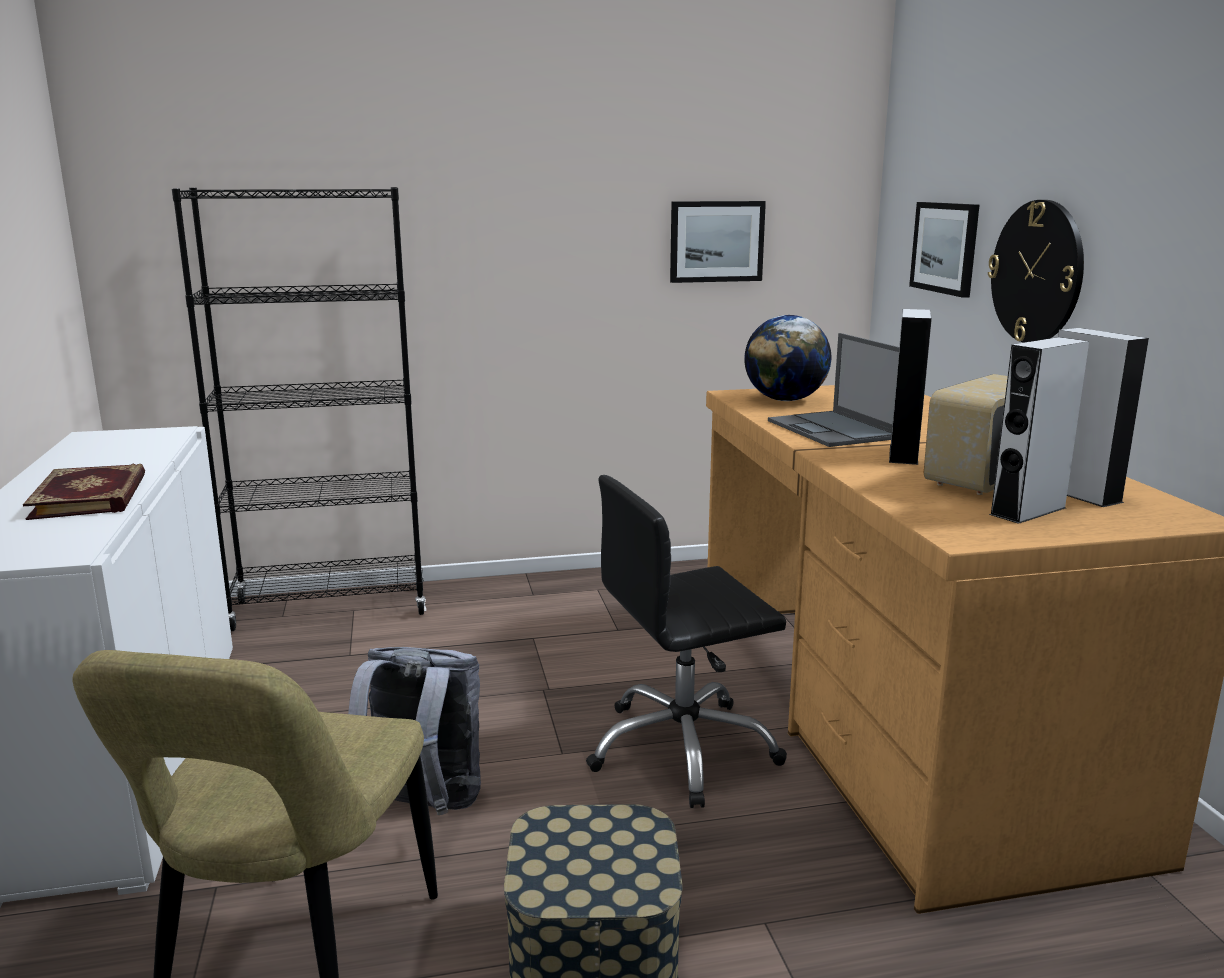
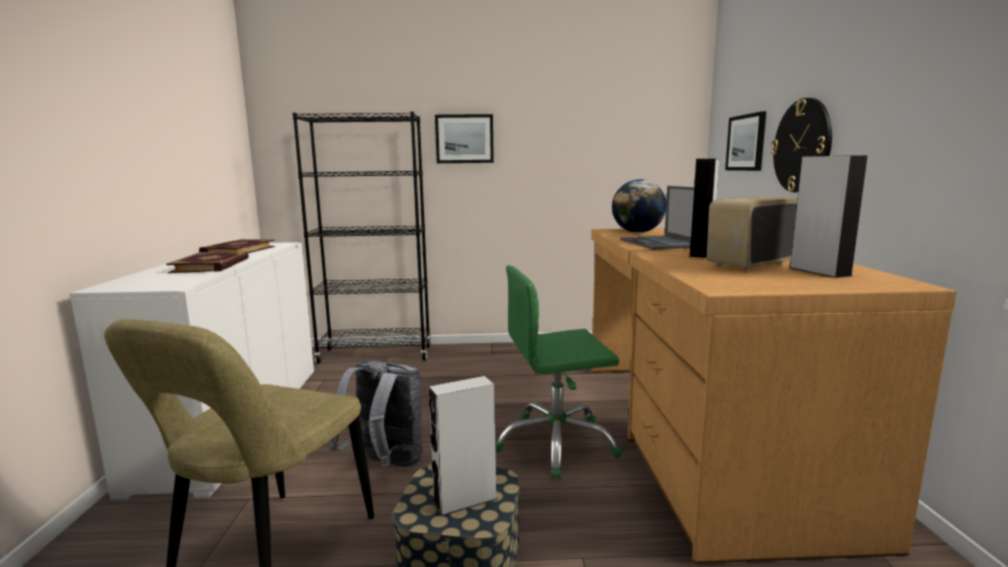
camera: 10 degrees right, 5 degrees down
black office chair [586,475,787,808] -> green office chair [495,265,623,480]
picture [670,201,766,283] -> picture moved to [435,114,494,163]
grey speaker [989,337,1089,524] -> grey speaker moved to [429,376,497,516]
none -> book [199,239,275,253]

